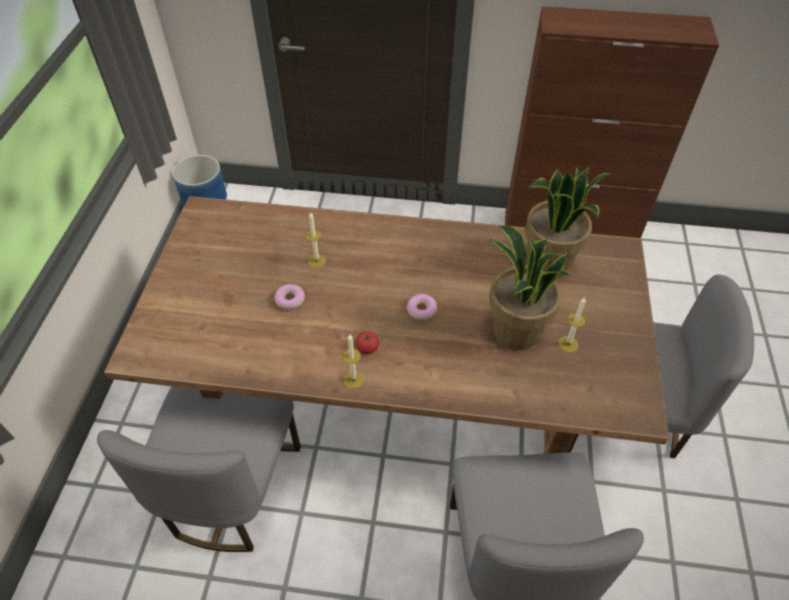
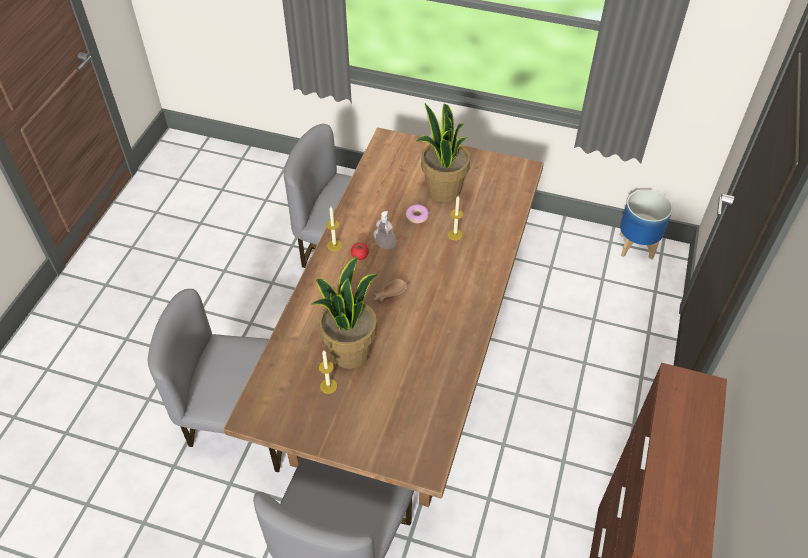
camera: 100 degrees right, 0 degrees up
donut [407,294,437,320] -> brown bowl [373,279,407,304]
potted plant [525,167,611,278] -> potted plant moved to [416,103,470,203]
none -> soap dispenser [373,211,397,249]

